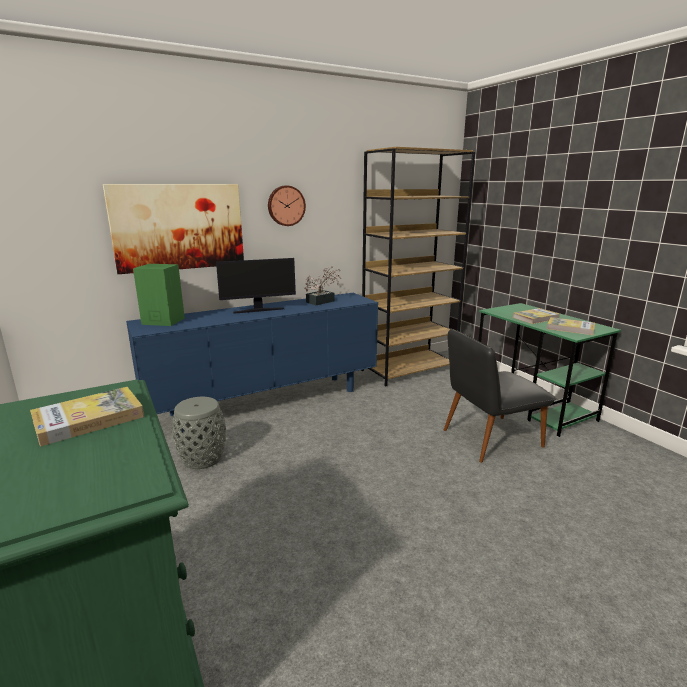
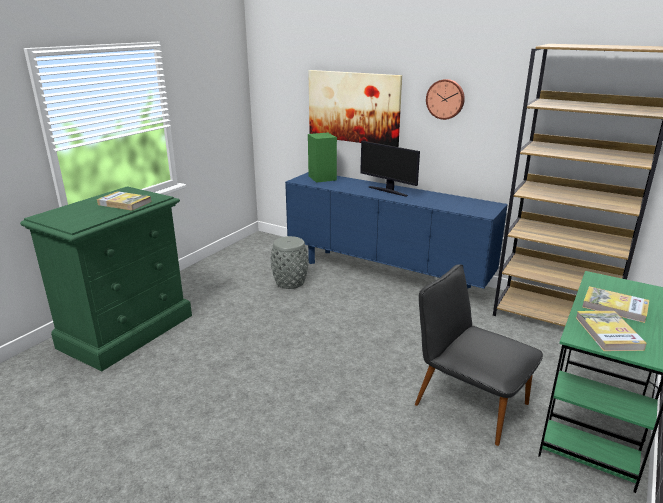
camera: 60 degrees right, 5 degrees up
potted plant [304,266,341,305] -> none

